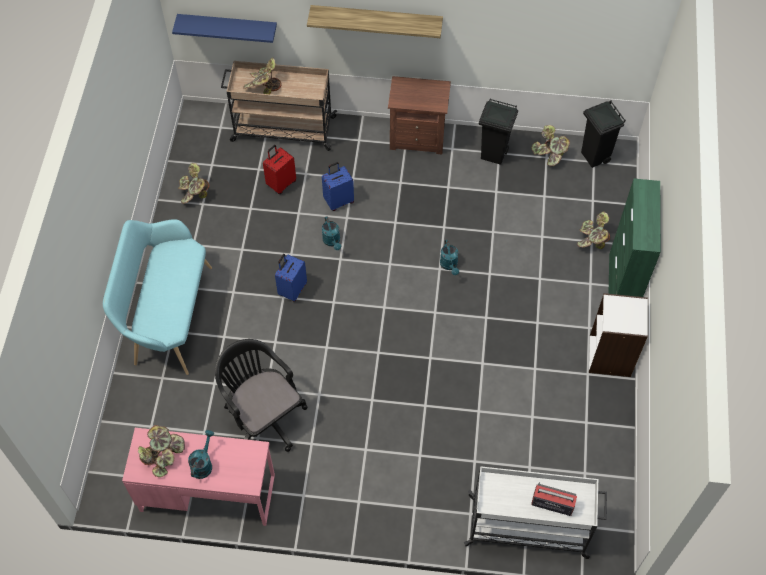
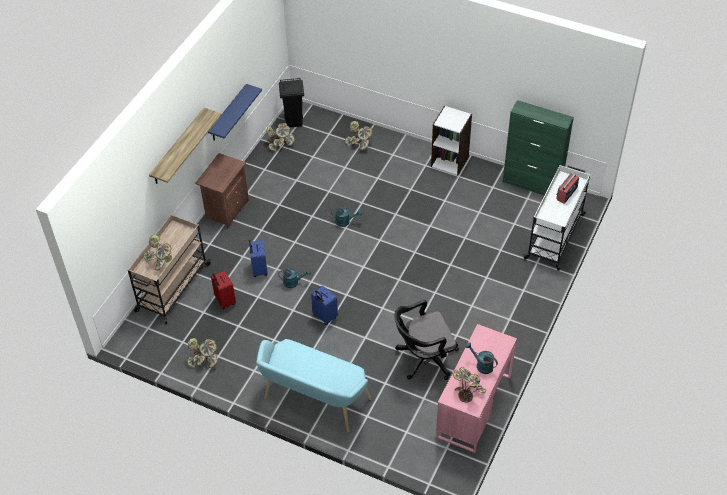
camera: 70 degrees left, 10 degrees down
blue shelf [172,14,277,43] -> blue shelf moved to [208,84,262,140]
black trash can [479,99,518,165] -> none
green cabinet [609,179,661,297] -> green cabinet moved to [503,100,574,196]

